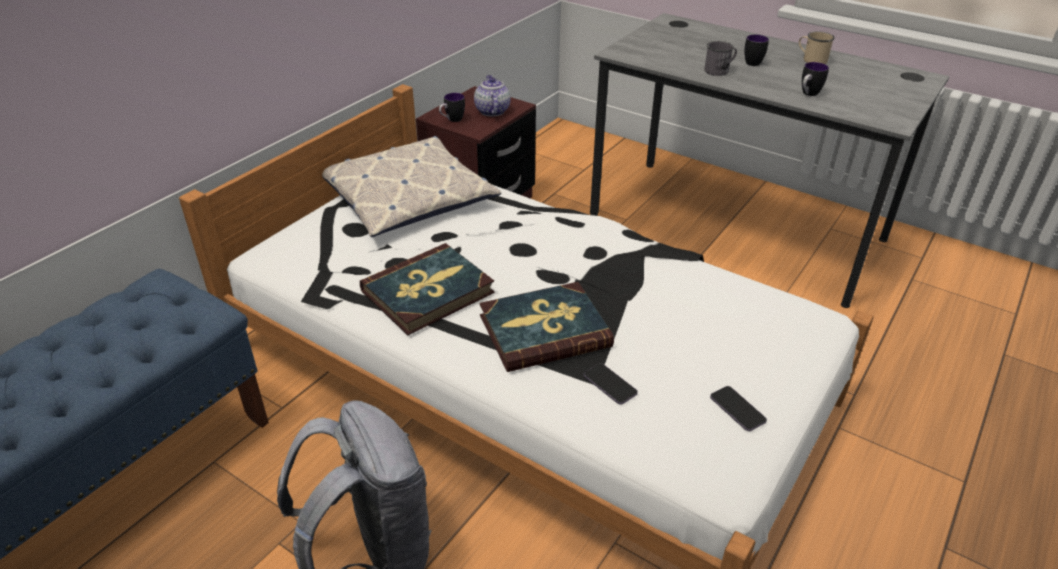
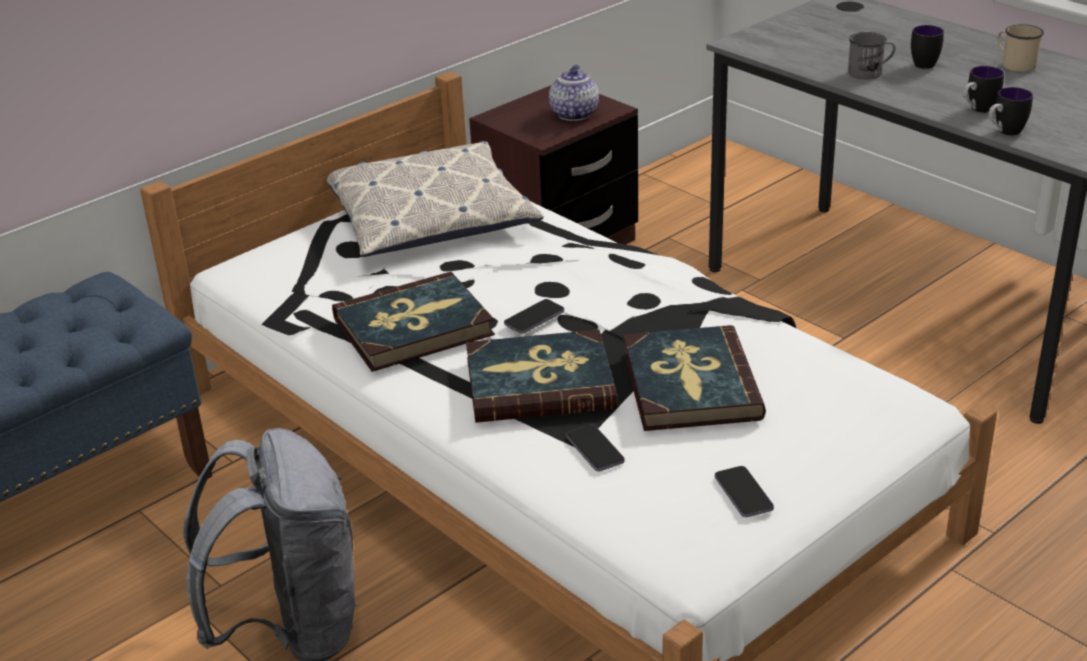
camera: 15 degrees right, 5 degrees down
mug [439,93,465,122] -> mug moved to [988,87,1033,136]
none -> phone [504,299,564,334]
none -> book [623,325,766,431]

